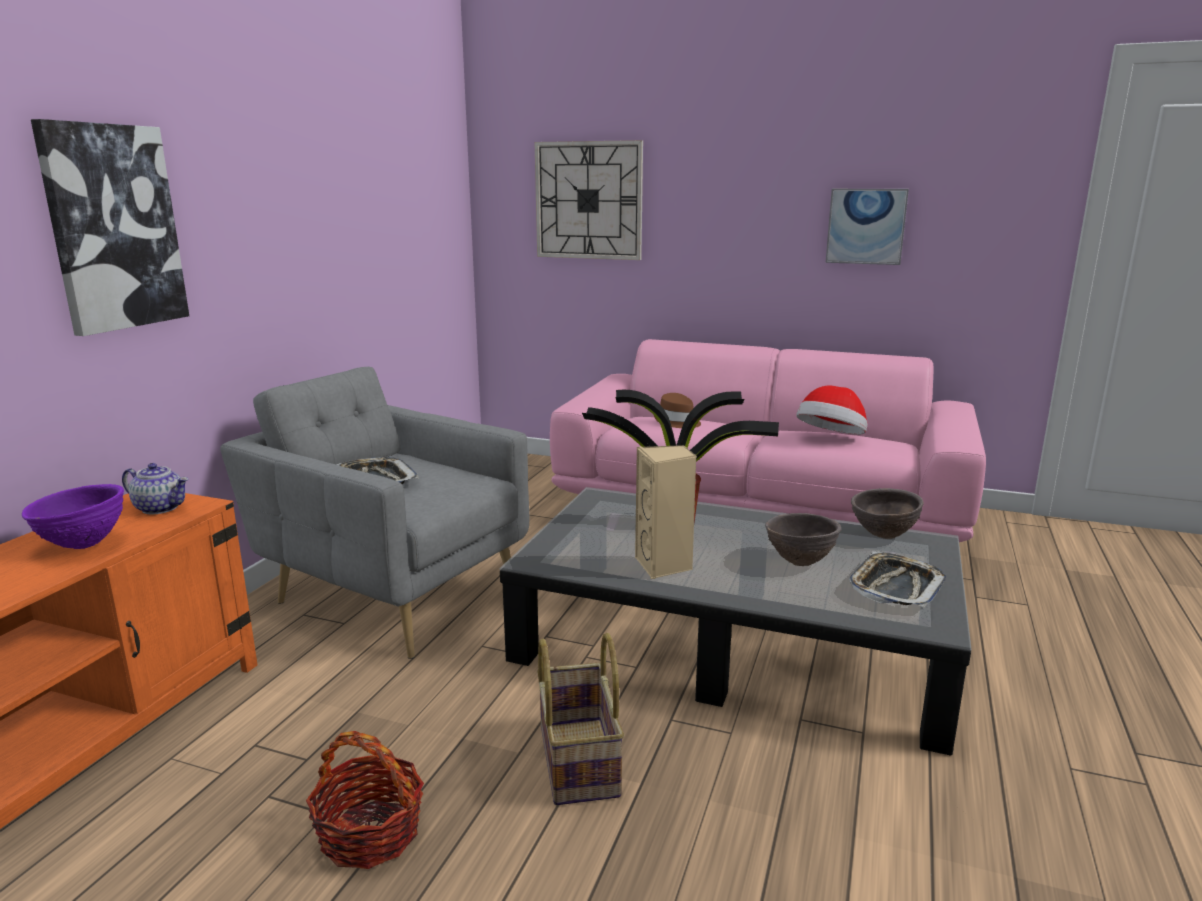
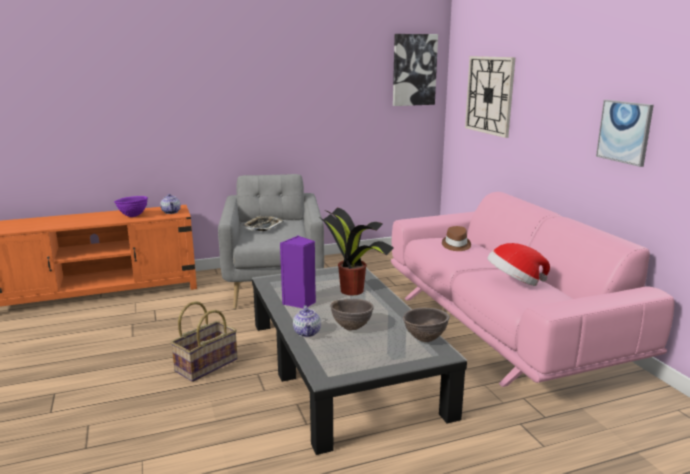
camera: 50 degrees right, 0 degrees up
picture [31,119,189,336] -> picture moved to [393,34,438,106]
basket [306,731,424,869] -> none
beige speaker [635,445,697,579] -> purple speaker [280,236,316,308]
tray [849,551,946,608] -> none
none -> teapot [293,305,321,337]

